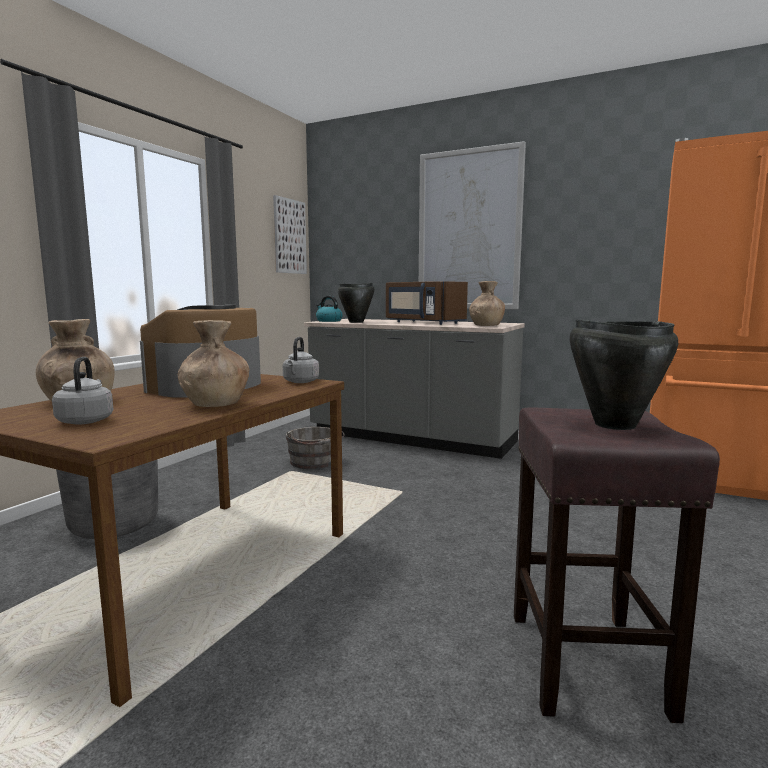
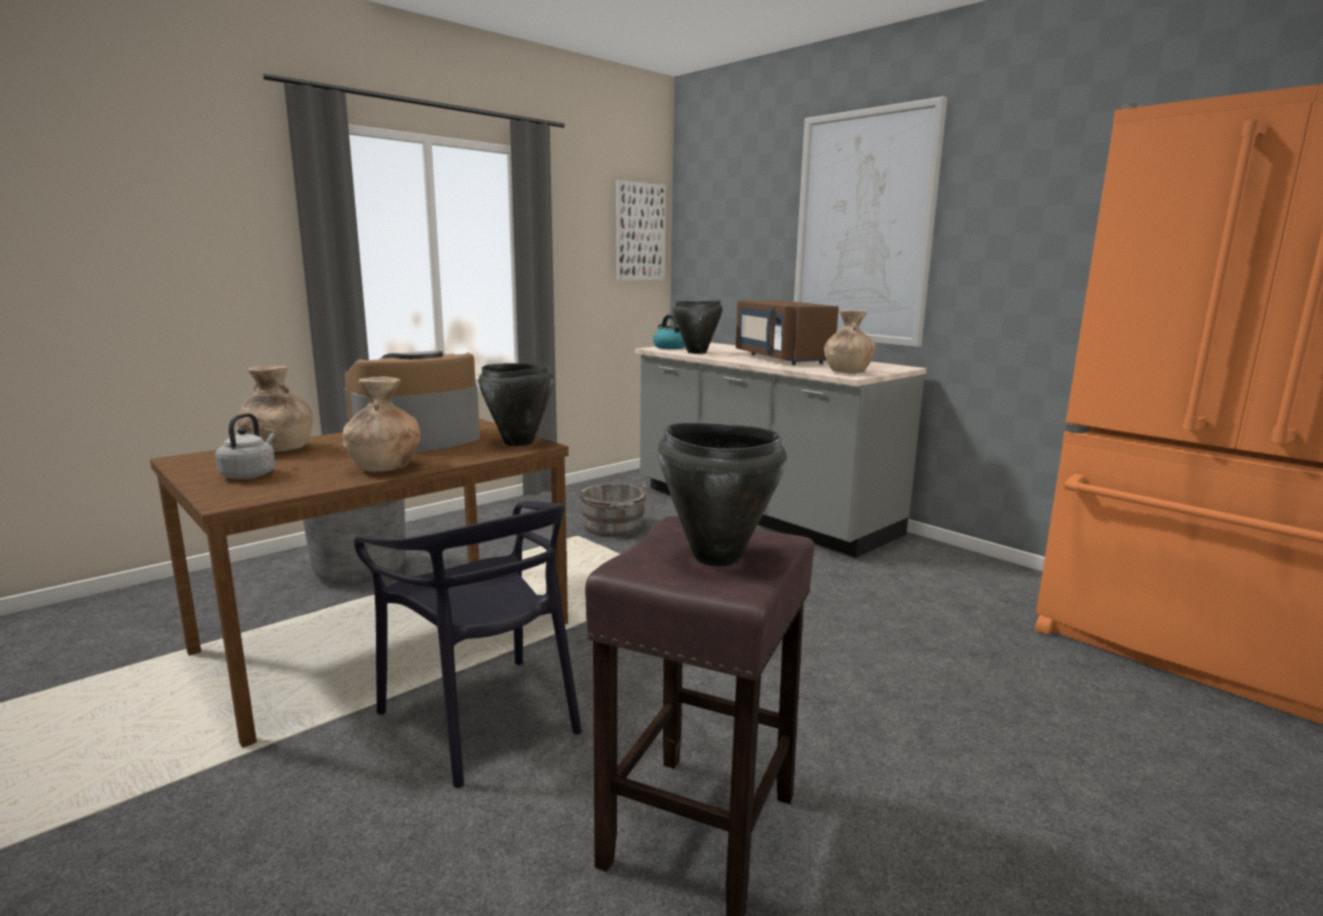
camera: 20 degrees right, 5 degrees up
grey kettle [283,337,319,383] -> black cooking pot [479,363,554,446]
none -> black chair [354,501,582,788]

